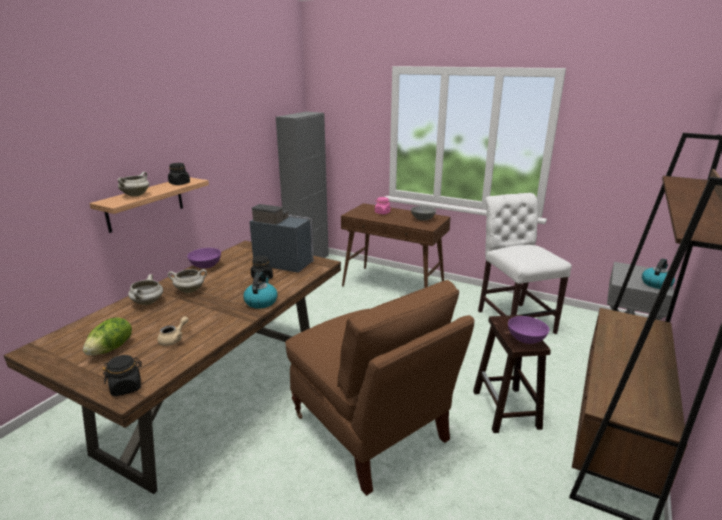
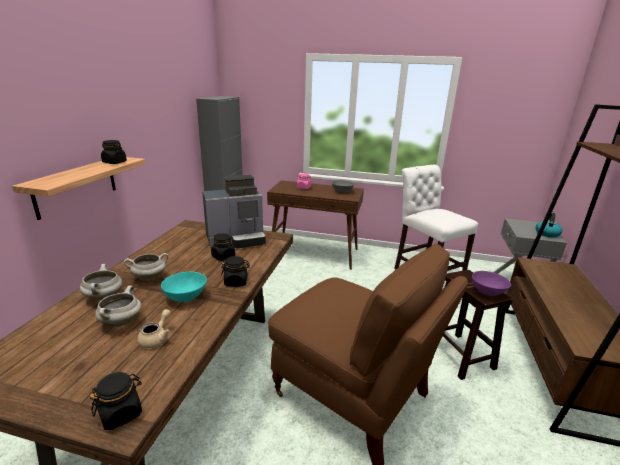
camera: 15 degrees left, 0 degrees up
lettuce [83,317,132,356] -> none
white cooking pot [118,172,149,196] -> white cooking pot moved to [95,285,141,327]
purple bowl [187,248,221,269] -> none
kettle [243,272,278,309] -> black jar [221,256,250,287]
coffee machine [249,204,314,273] -> coffee machine turned 150 degrees clockwise [202,175,266,248]
none -> turquoise bowl [161,272,207,302]

